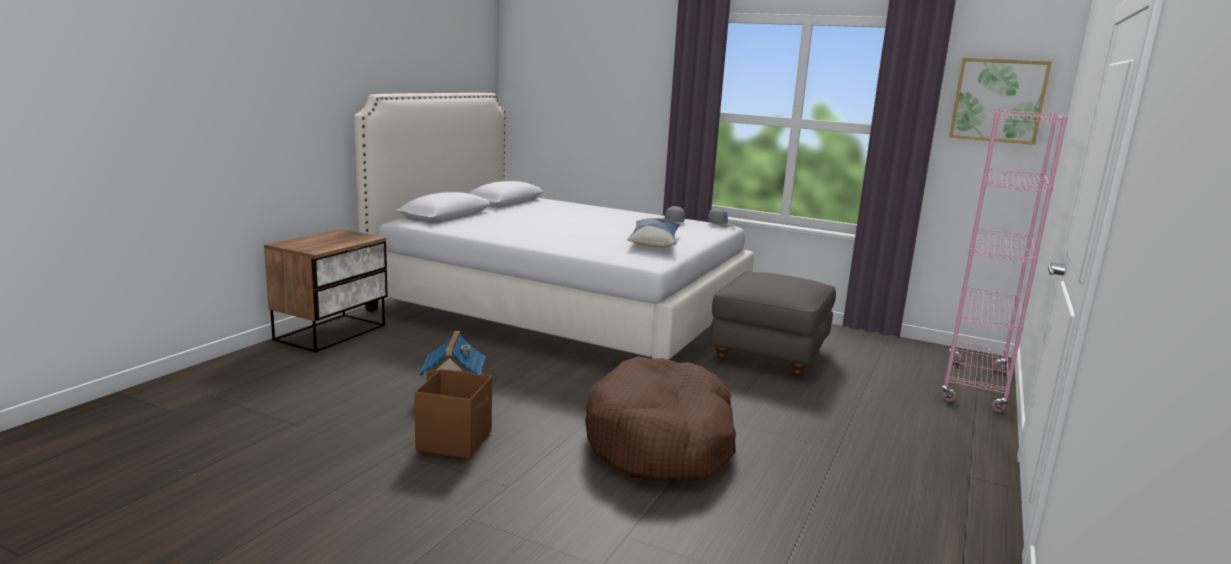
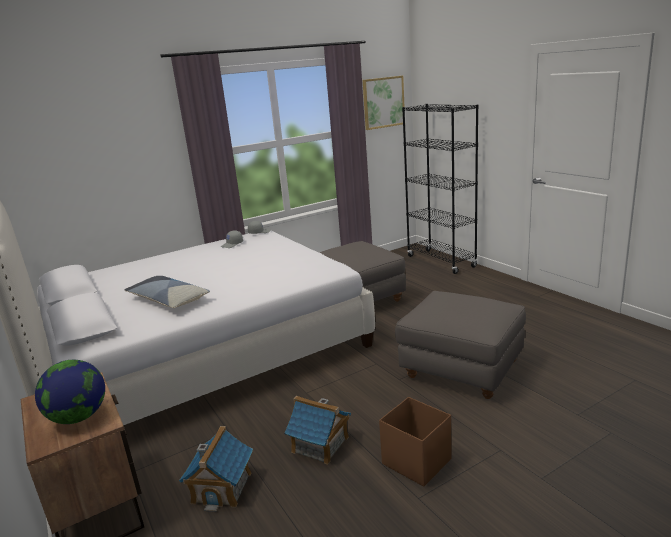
camera: 55 degrees left, 5 degrees up
brown dog bed [585,356,736,481] -> grey ottoman [395,291,526,399]
pillow [627,218,680,248] -> pillow moved to [125,276,210,308]
pink bookcase [942,109,1068,412] -> black bookcase [402,104,479,274]
none -> globe [35,360,105,424]
none -> toy house [179,426,253,512]

